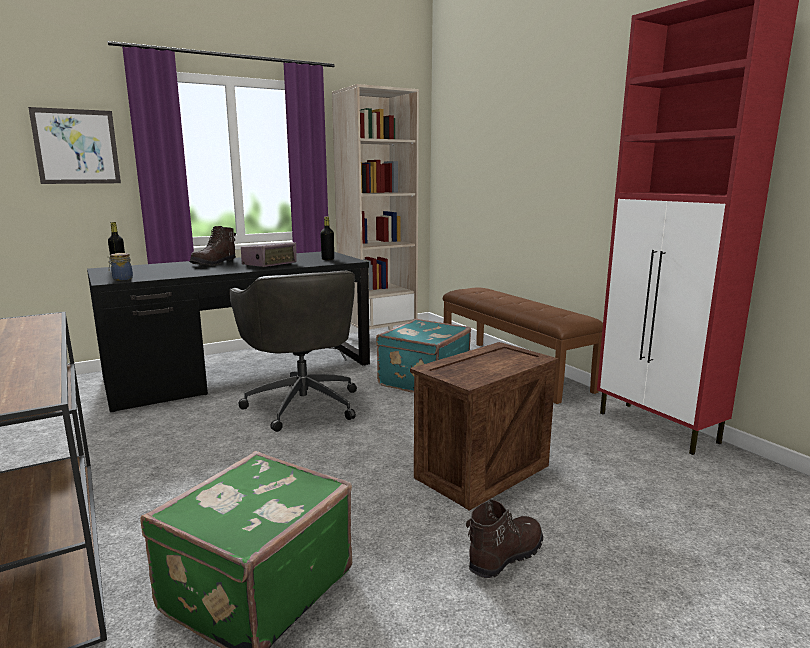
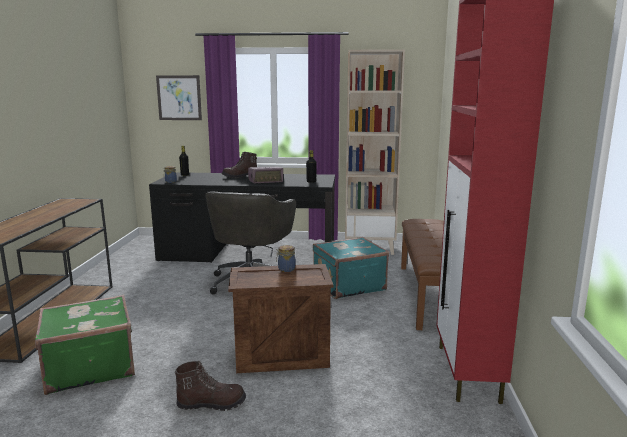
camera: 35 degrees right, 0 degrees up
none -> jar [276,245,296,272]

